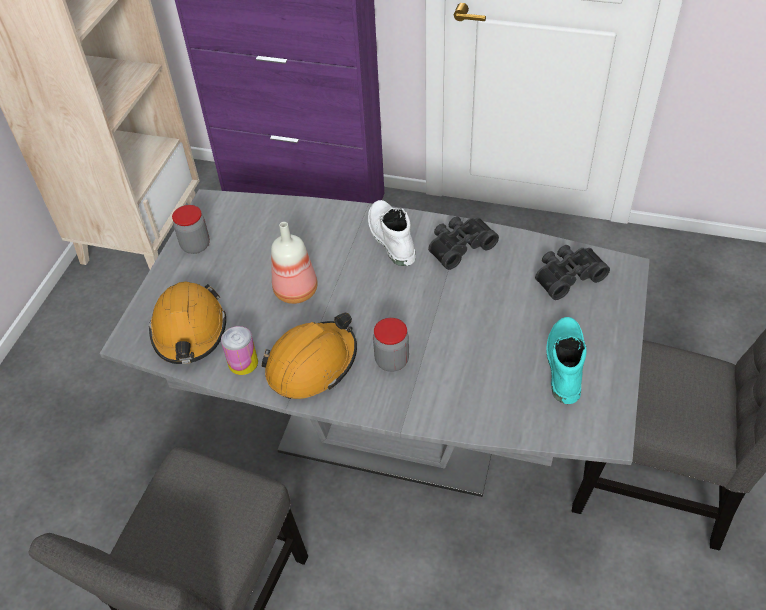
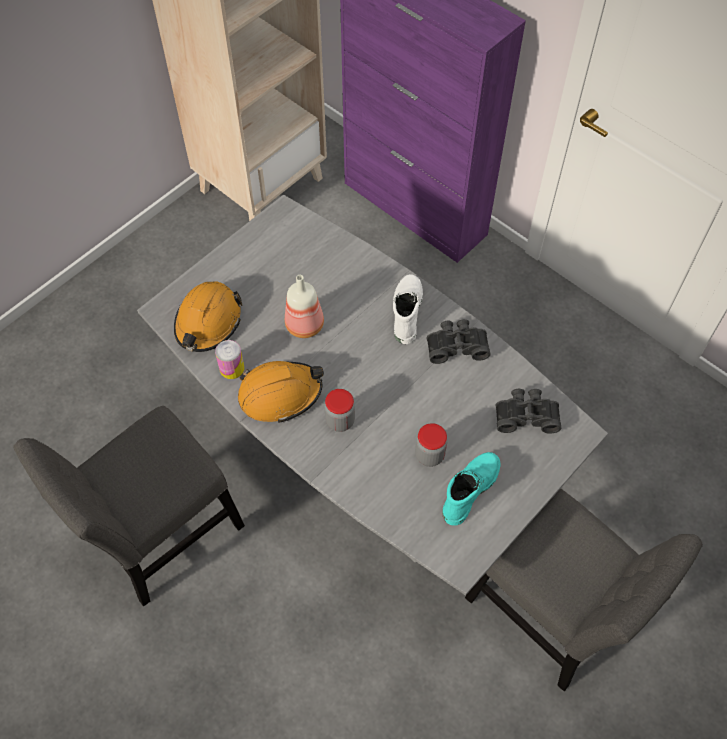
camera: 25 degrees right, 10 degrees up
jar [172,205,210,254] -> jar moved to [415,423,447,467]

